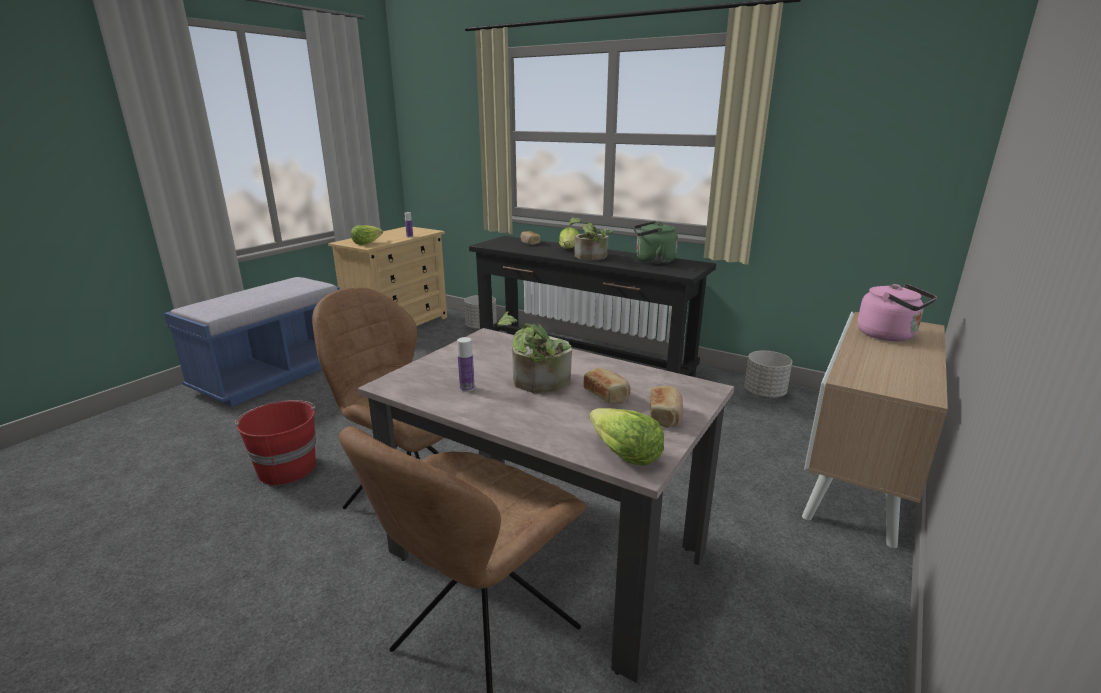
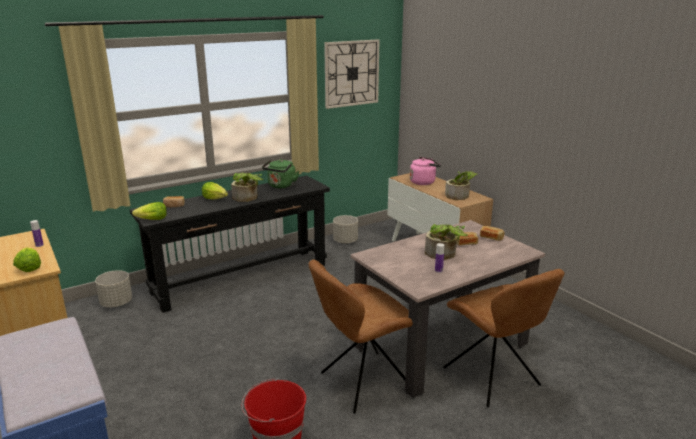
camera: 65 degrees left, 0 degrees up
lettuce [589,408,664,466] -> lettuce moved to [132,202,167,220]
none -> wall clock [324,39,380,109]
none -> potted plant [445,171,477,200]

